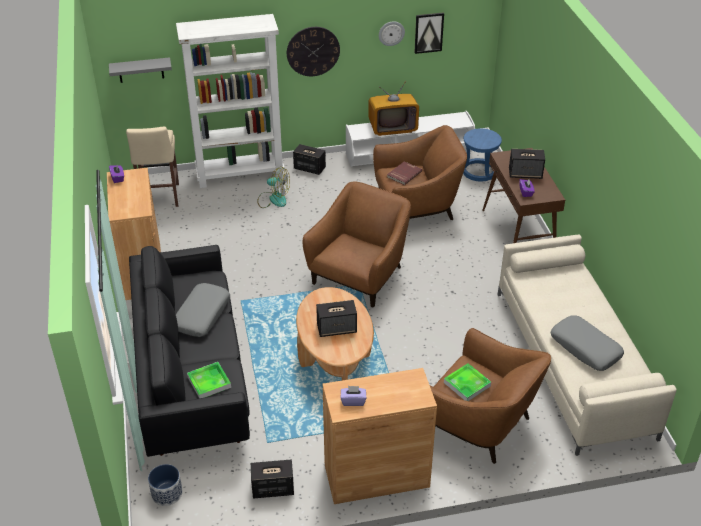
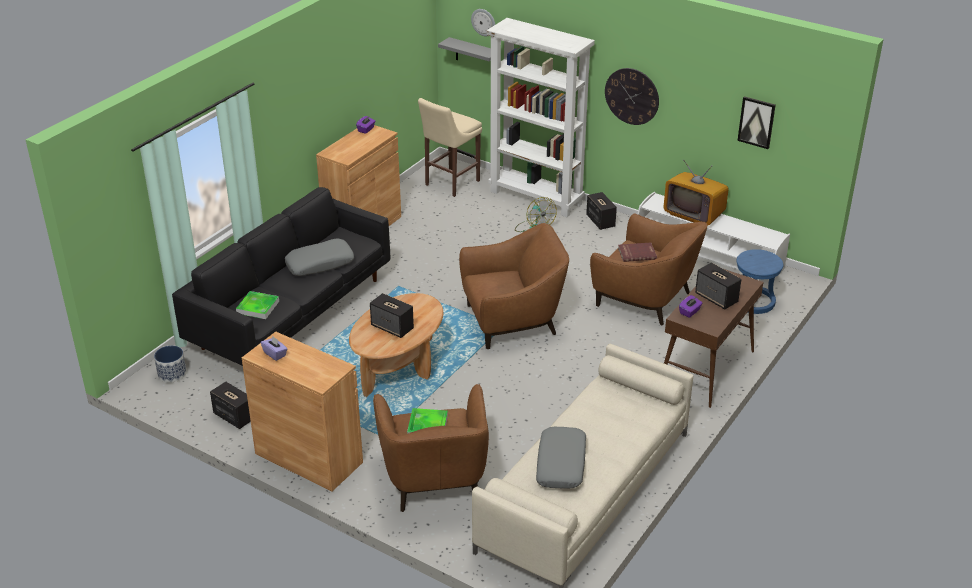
camera: 45 degrees right, 5 degrees down
wall clock [379,21,405,46] -> wall clock moved to [471,9,495,36]

